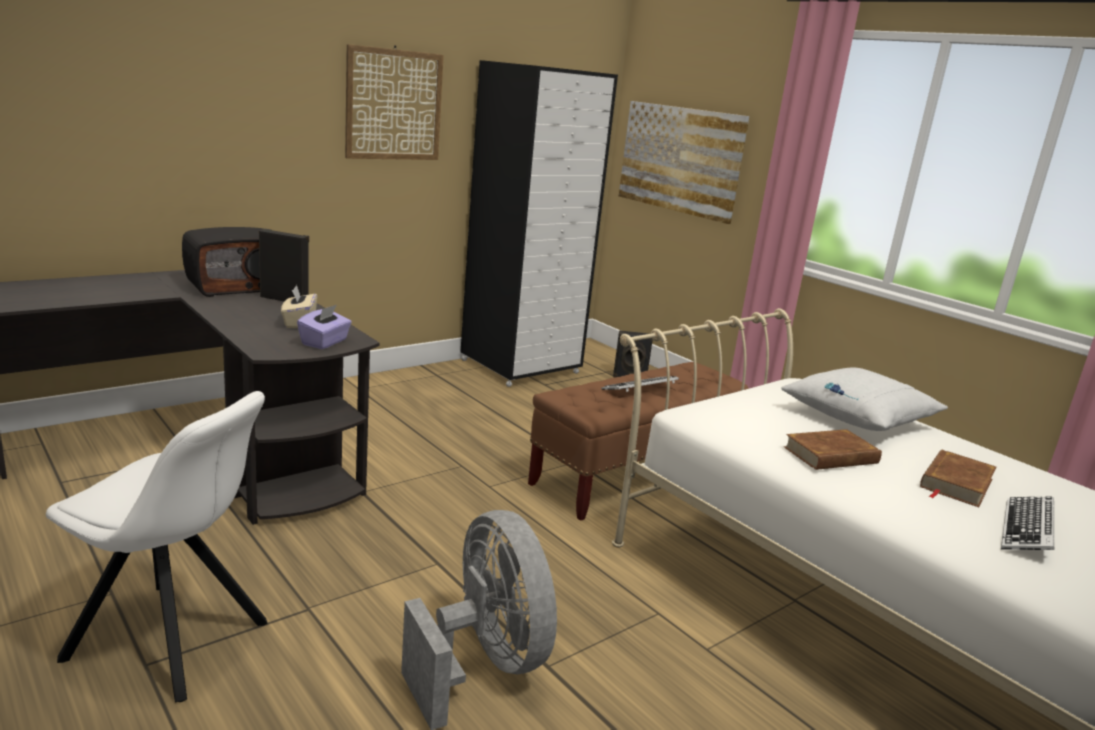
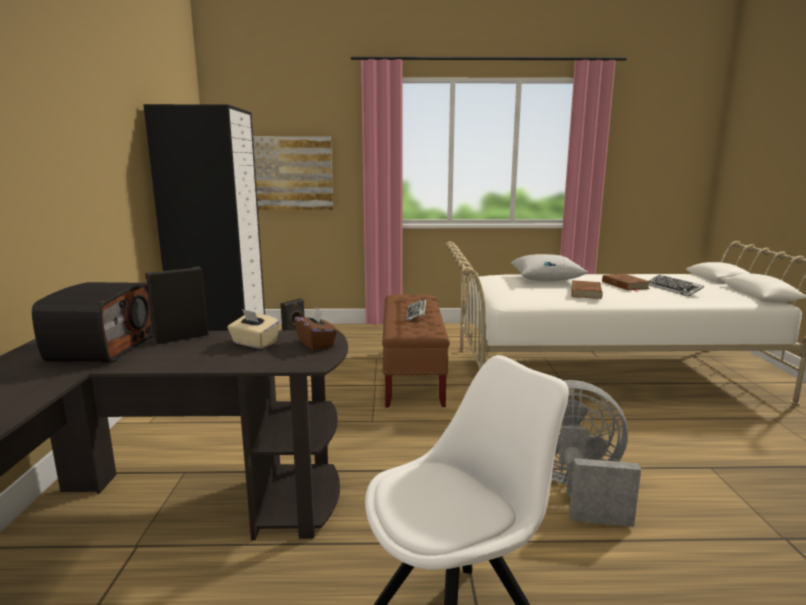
camera: 50 degrees left, 5 degrees down
purple tissue box [297,305,352,349] -> brown tissue box [294,307,338,350]
picture [345,44,444,160] -> none

